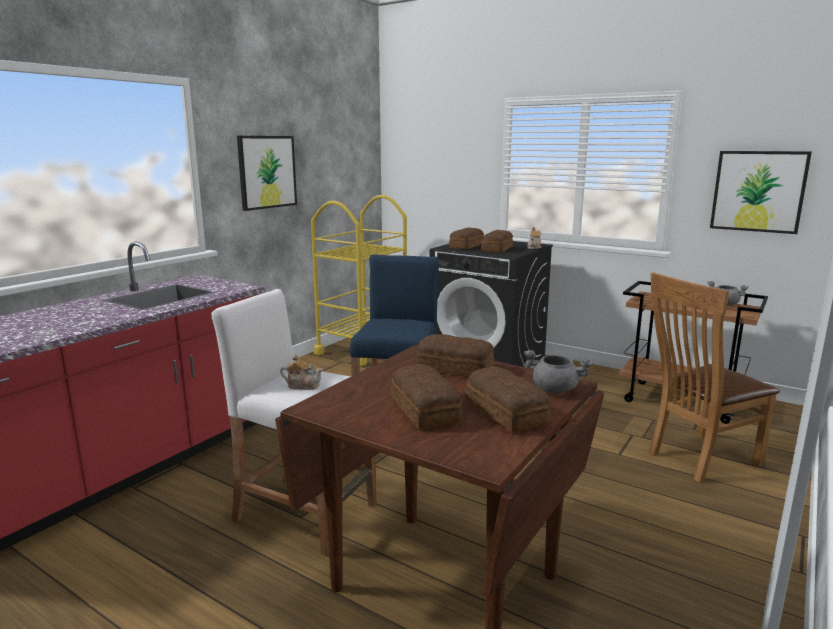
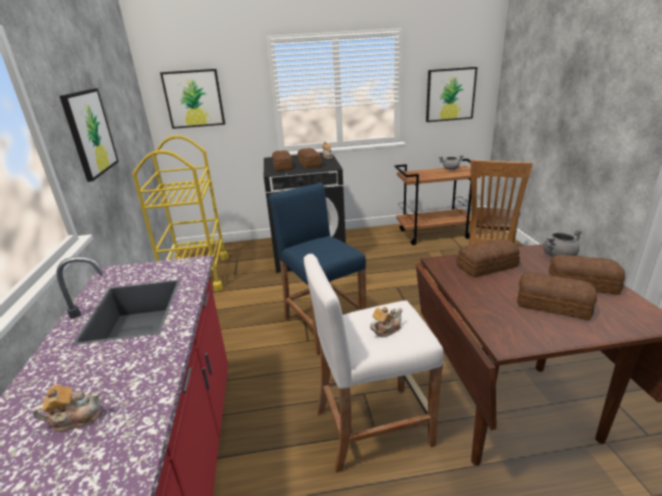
camera: 40 degrees left, 10 degrees up
none -> teapot [33,384,101,432]
none -> picture [160,69,225,129]

